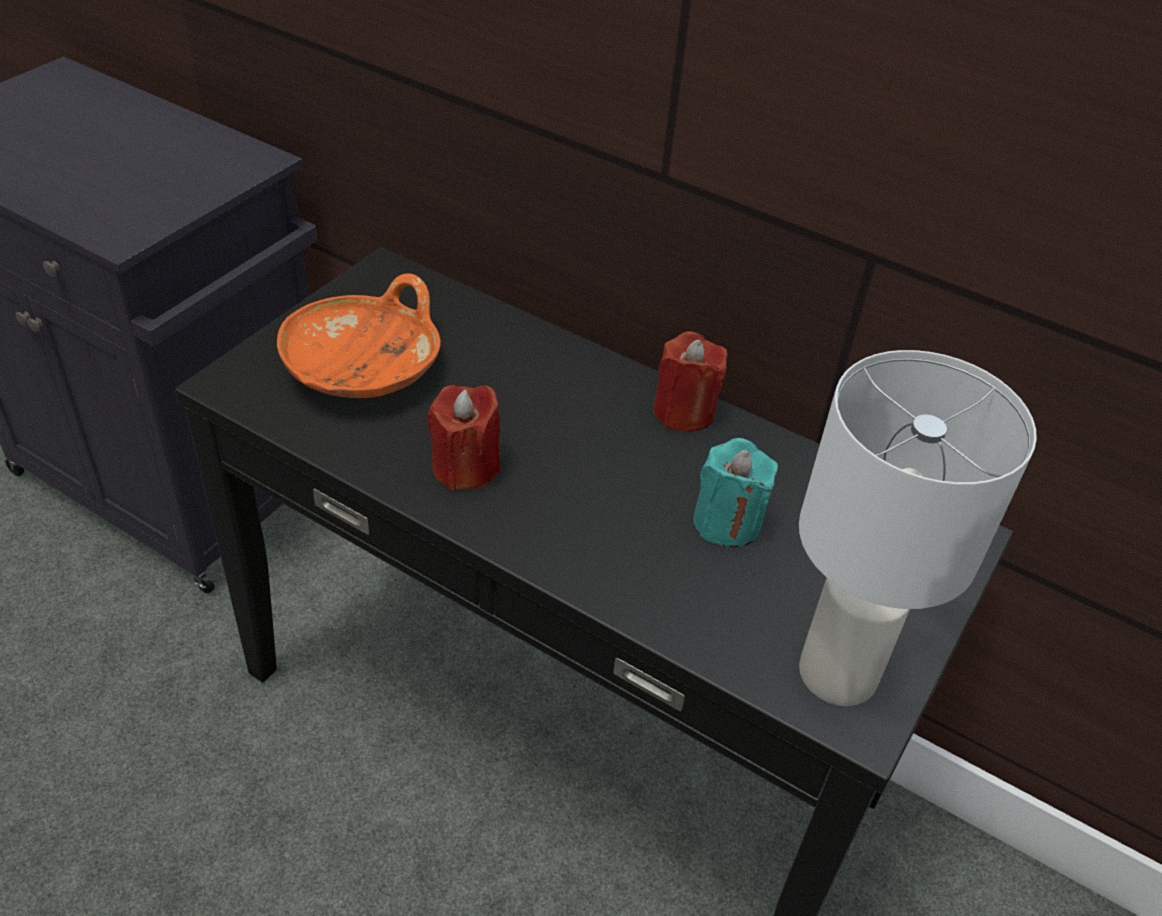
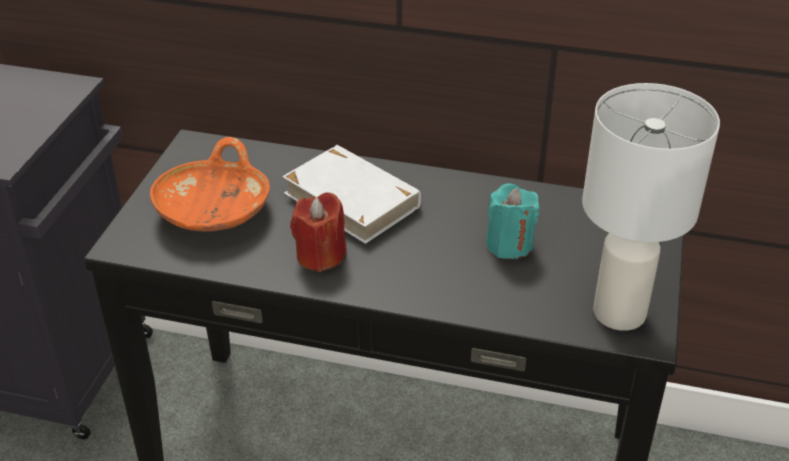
camera: 15 degrees left, 5 degrees down
red candle [653,331,727,432] -> none
none -> white book [282,145,421,244]

